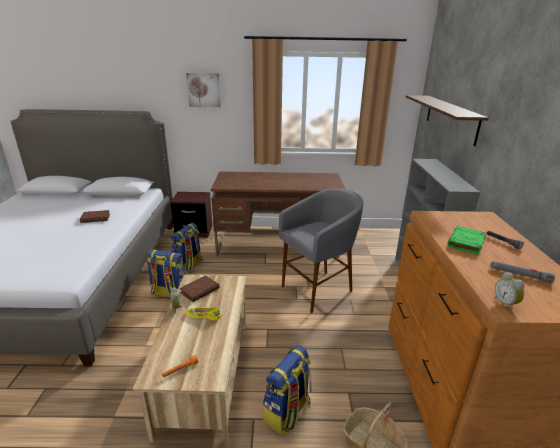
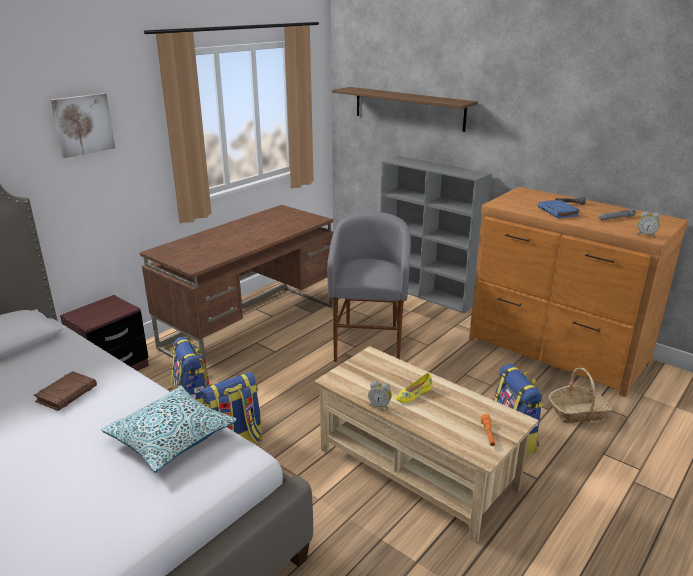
camera: 50 degrees left, 0 degrees up
brown book [180,275,220,302] -> none
green book [447,226,486,255] -> blue book [538,200,581,219]
none -> pillow [101,385,237,473]

